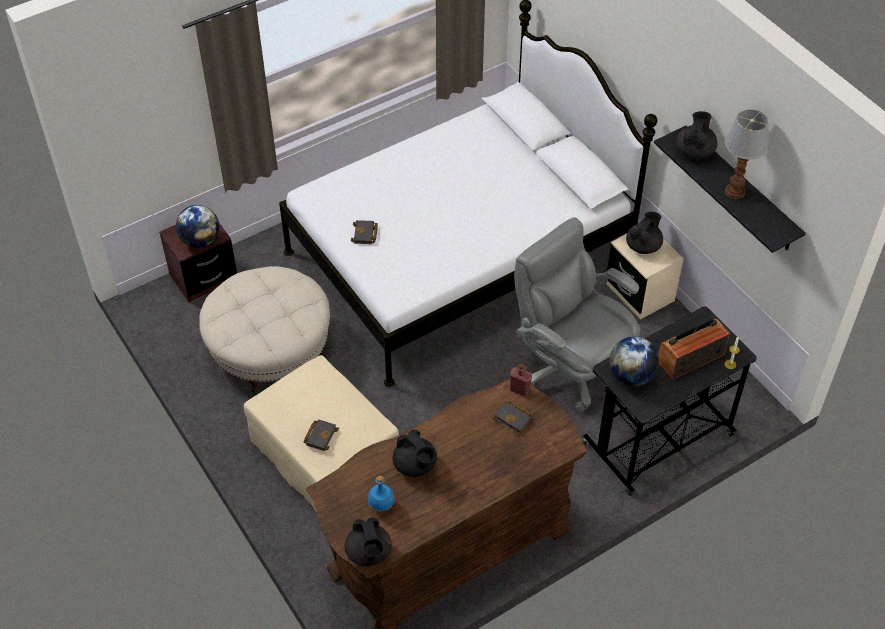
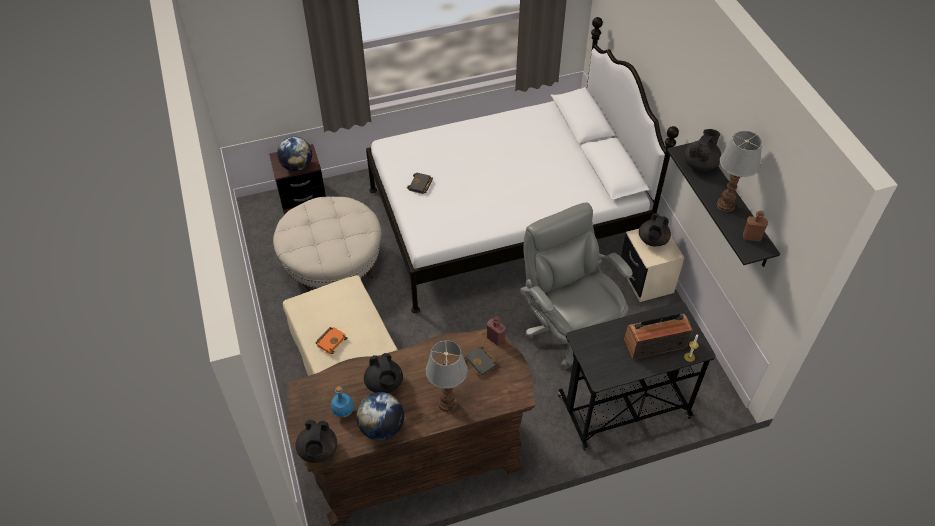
camera: 15 degrees right, 0 degrees up
black book [303,419,339,451] -> orange book [315,327,348,354]
globe [609,337,659,386] -> globe moved to [356,392,404,440]
black teapot [626,211,663,254] -> black teapot turned 150 degrees clockwise [639,213,671,246]
none -> table lamp [426,340,468,412]
none -> brown bottle [743,210,768,242]

